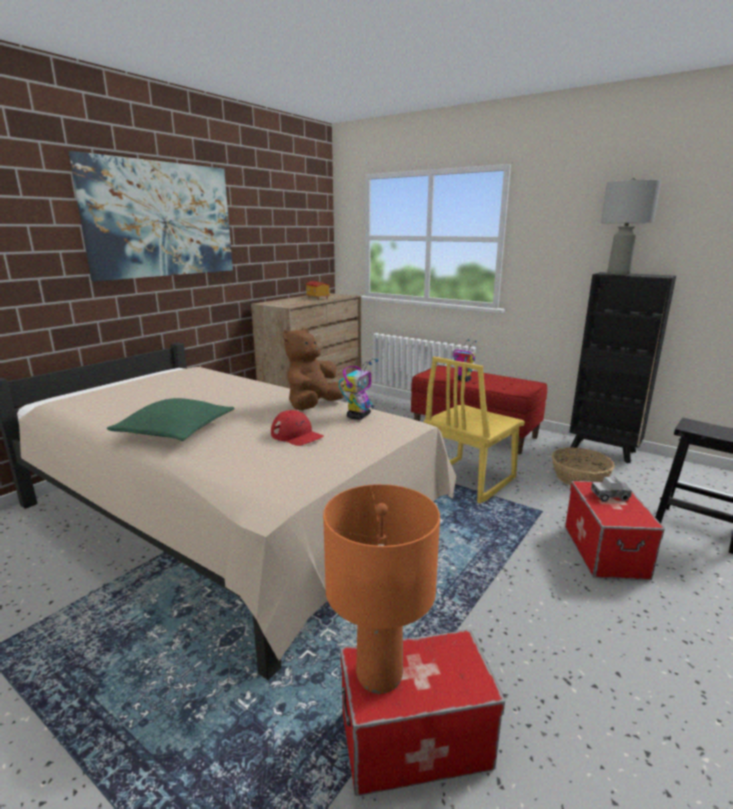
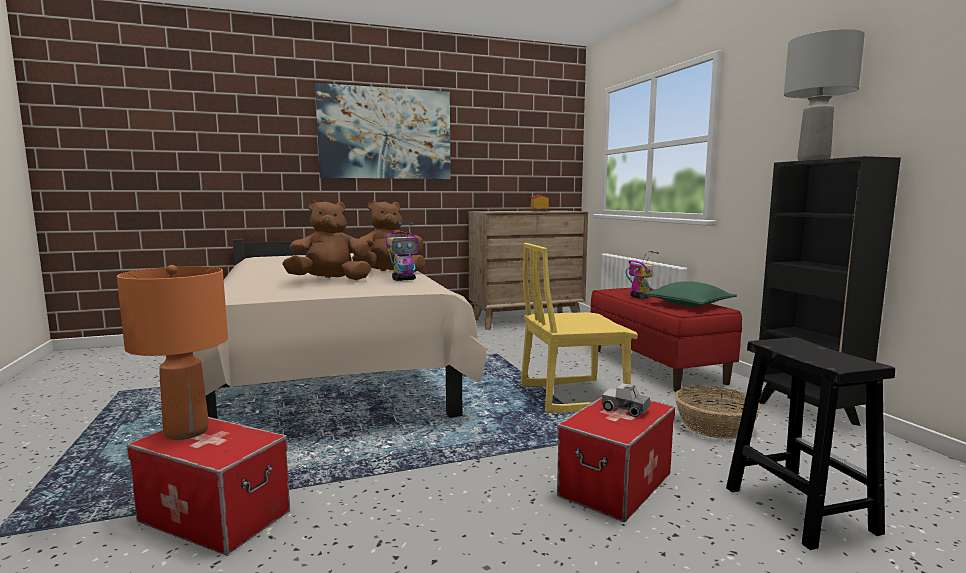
camera: 35 degrees right, 10 degrees down
green pillow [107,398,234,441] -> green pillow moved to [643,281,737,307]
red cap [271,410,324,446] -> brown plush toy [282,200,371,280]

